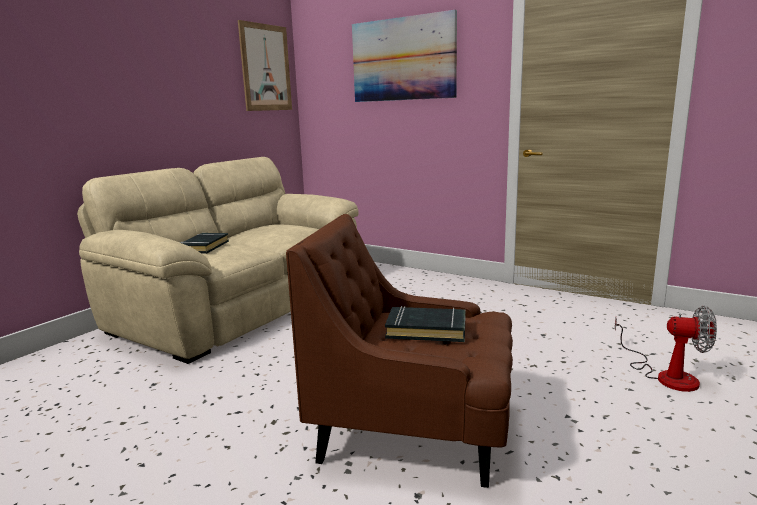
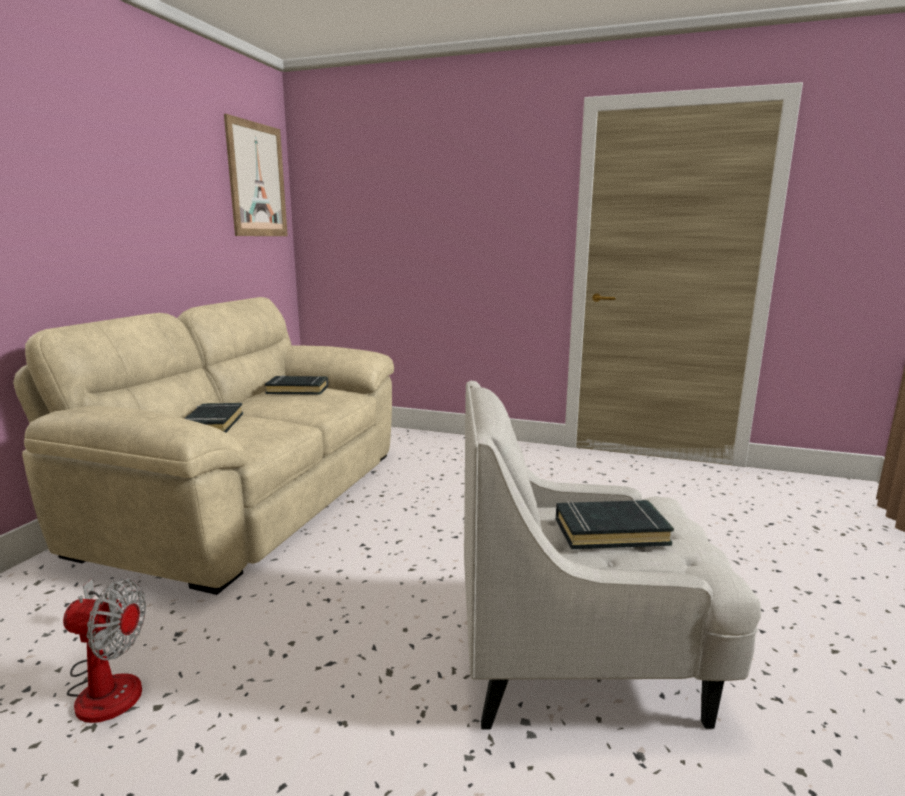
camera: 15 degrees left, 0 degrees up
brown armchair [286,214,513,488] -> white armchair [464,381,761,729]
picture [352,10,457,102] -> none
fan [615,306,717,392] -> fan moved to [63,578,146,723]
none -> black book [265,375,328,395]

